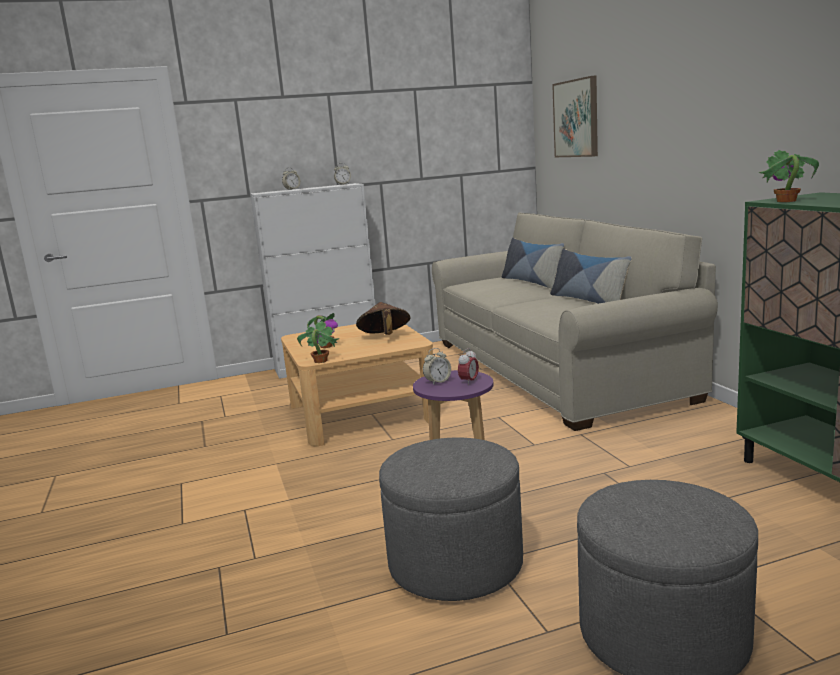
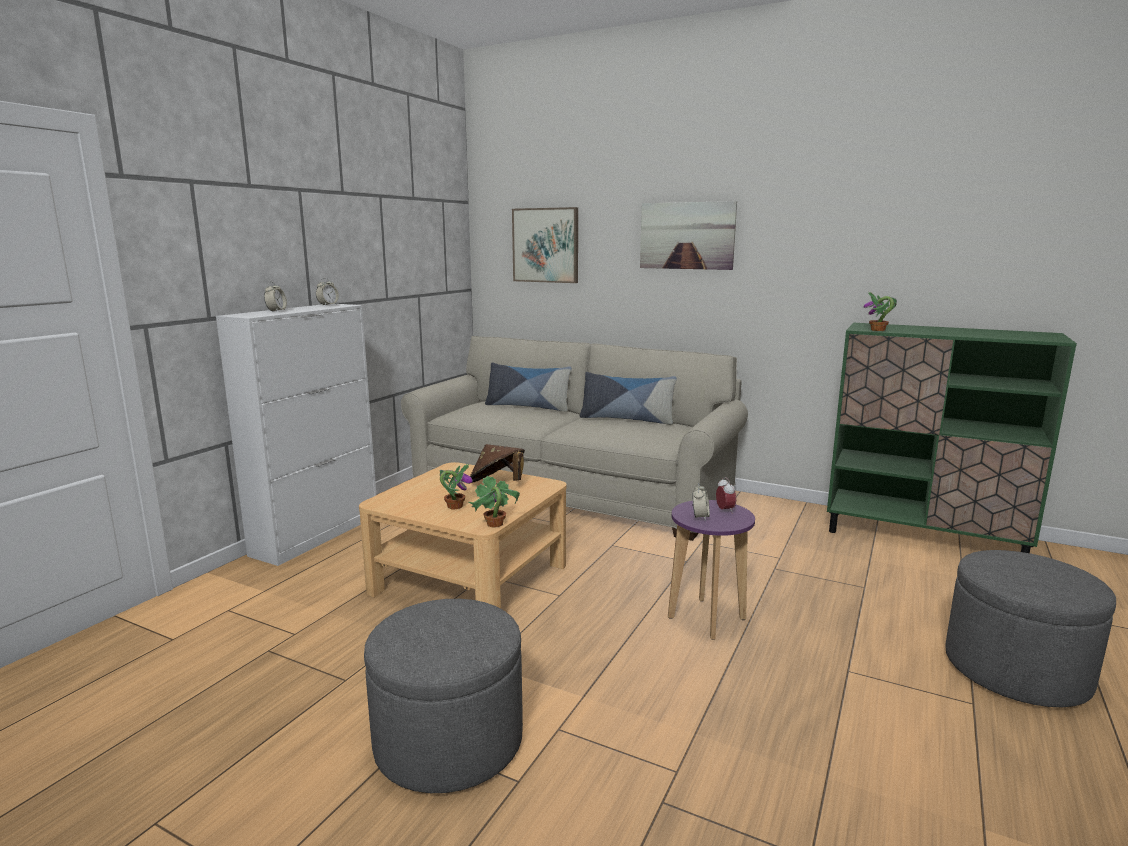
camera: 45 degrees left, 0 degrees up
grey ottoman [379,437,523,601] -> grey ottoman moved to [364,599,523,793]
none -> picture [640,201,737,270]

